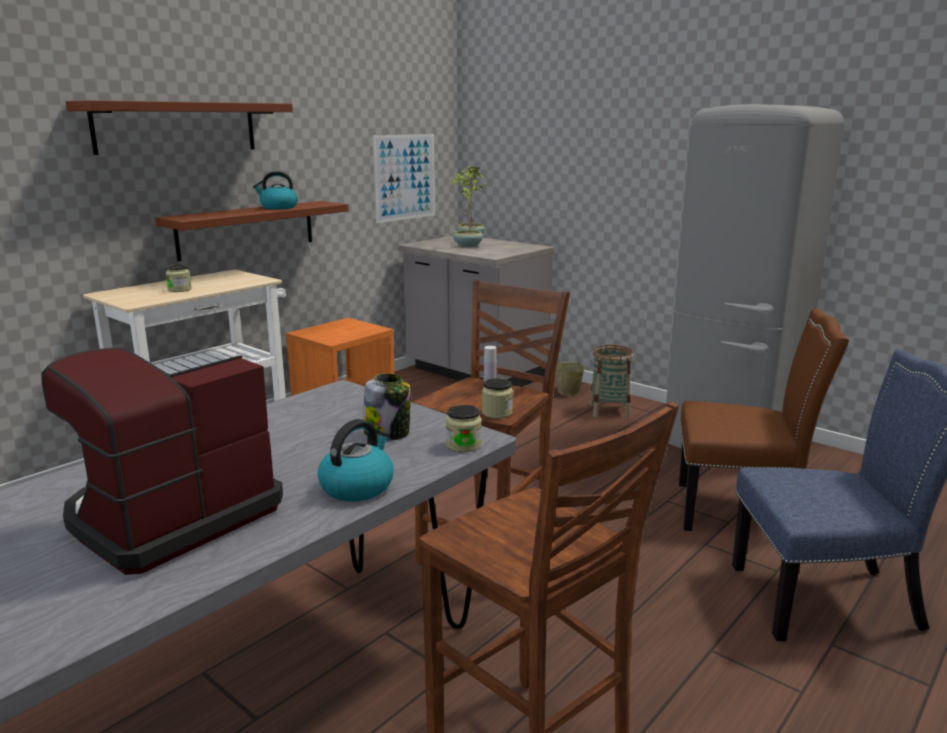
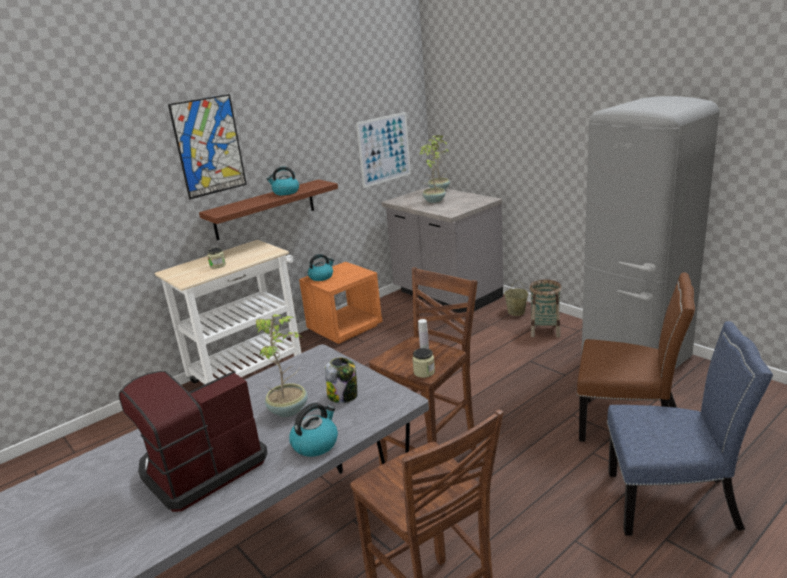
camera: 10 degrees right, 5 degrees up
brown shelf [66,100,293,155] -> picture [168,94,247,199]
jar [446,405,482,452] -> none
none -> potted plant [256,314,308,417]
none -> kettle [308,254,334,281]

